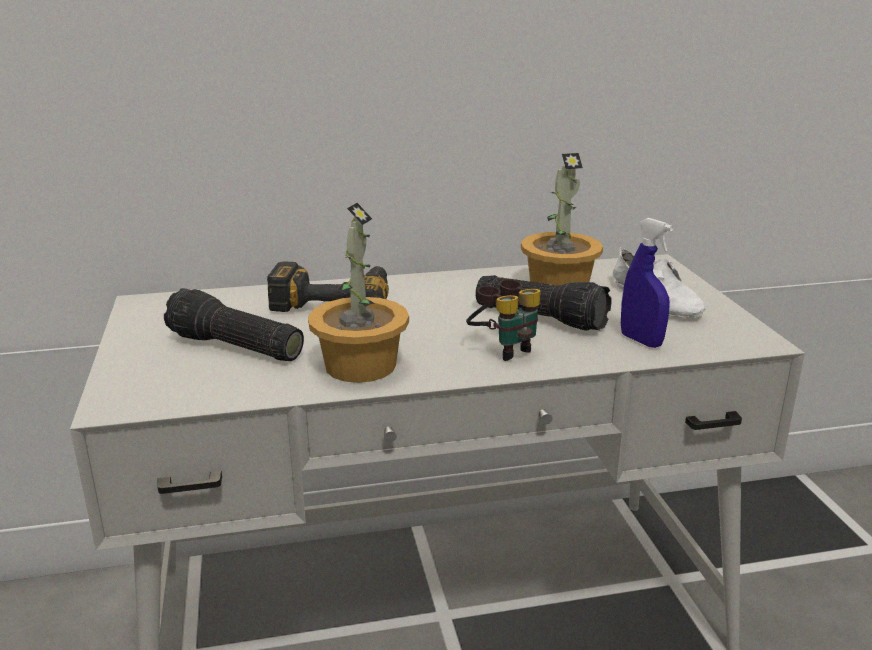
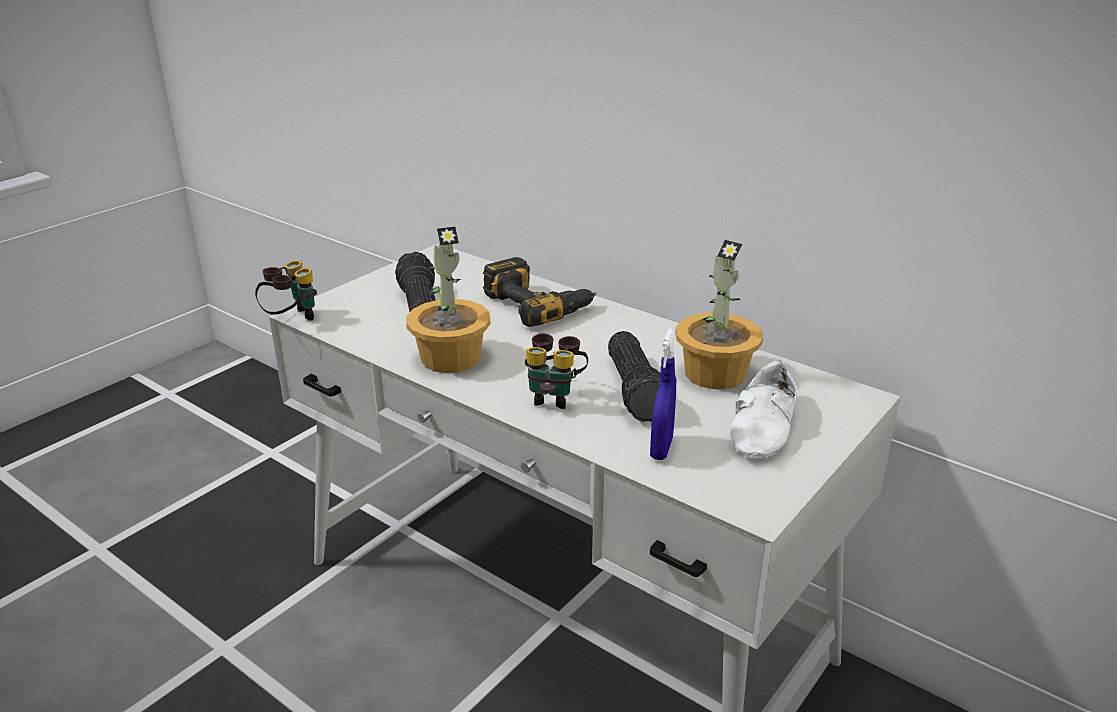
camera: 50 degrees right, 5 degrees up
none -> binoculars [255,260,317,321]

